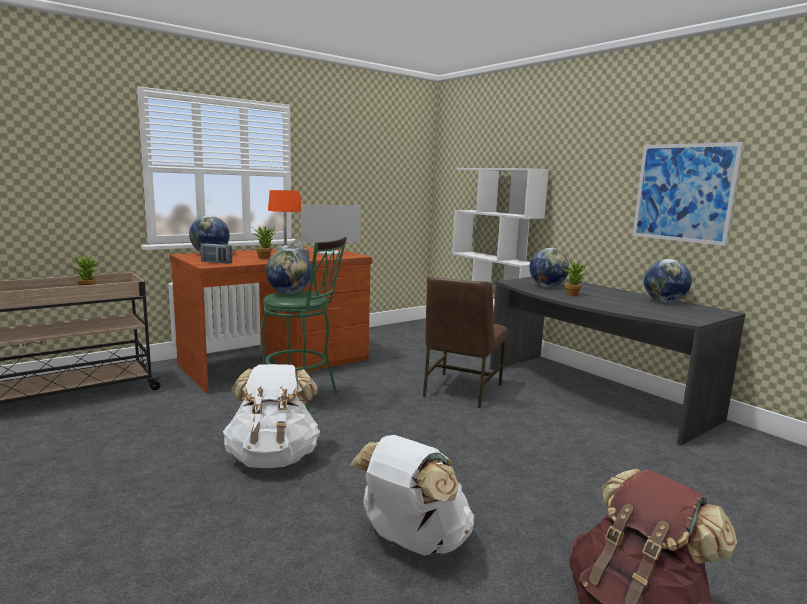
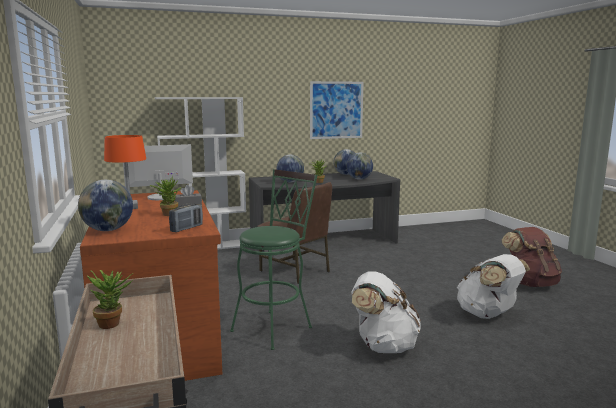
camera: 70 degrees left, 0 degrees up
globe [266,249,311,294] -> globe moved to [346,153,373,180]
monitor [301,205,361,255] -> monitor turned 105 degrees counterclockwise [123,144,193,200]

